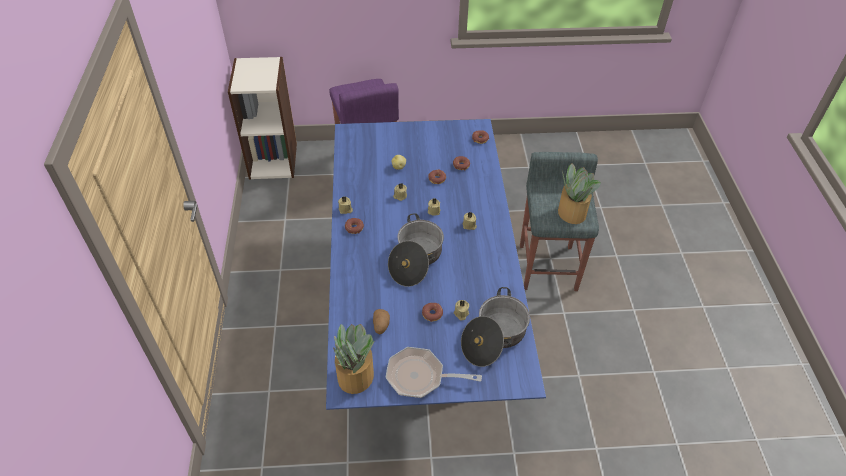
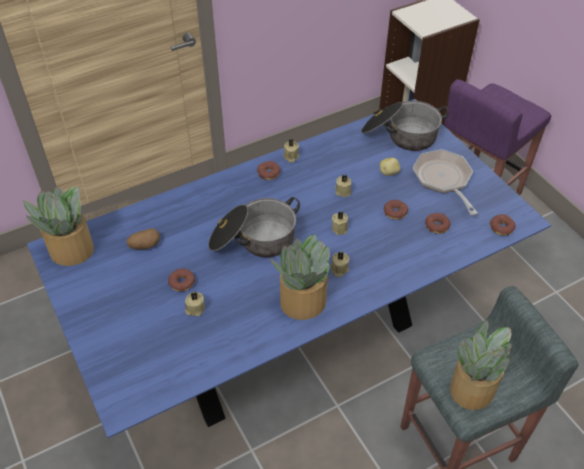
camera: 65 degrees right, 0 degrees up
frying pan [385,347,482,398] -> frying pan moved to [413,149,478,215]
cooking pot [461,287,530,367] -> cooking pot moved to [361,101,449,151]
none -> potted plant [270,235,330,320]

